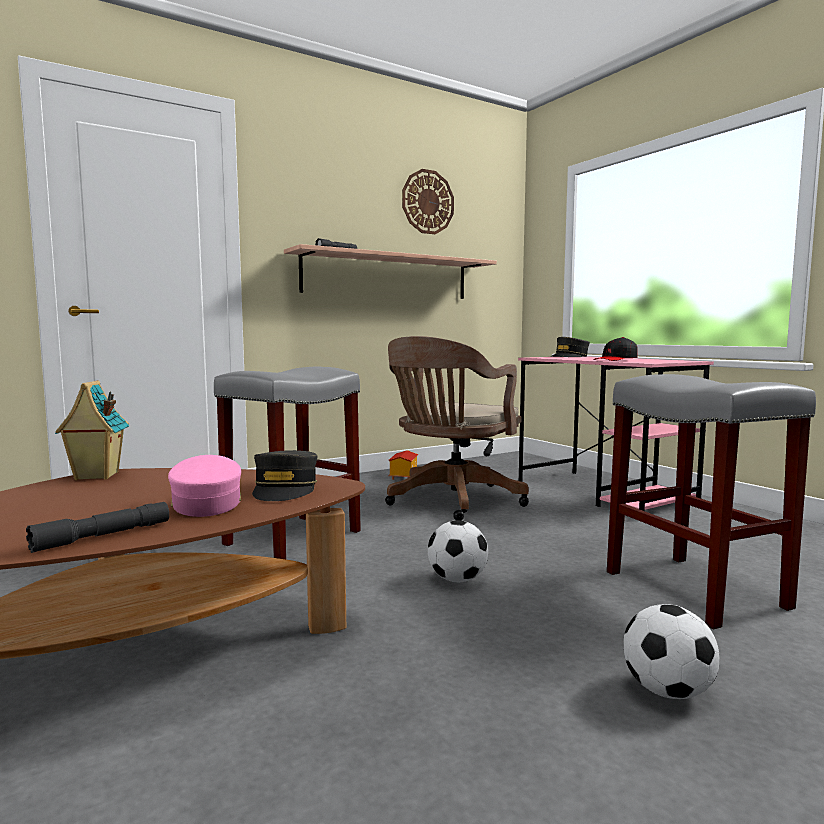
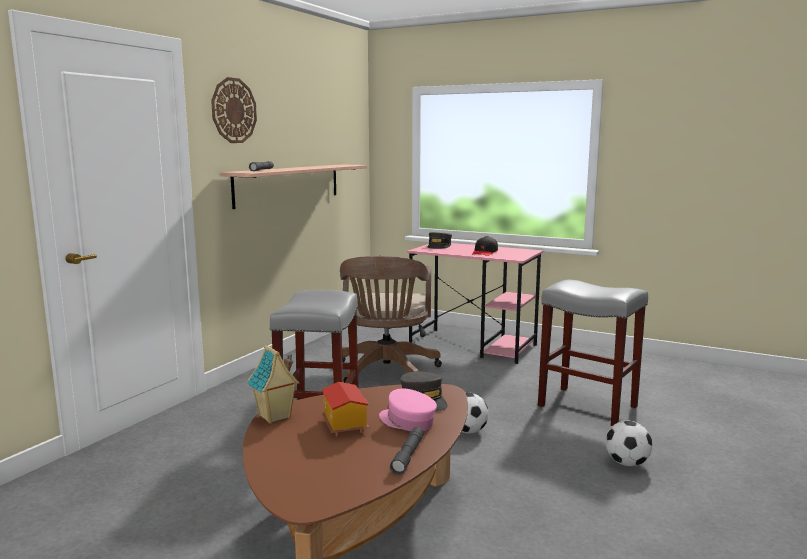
camera: 30 degrees left, 5 degrees up
toy house [388,450,418,480] -> toy house moved to [321,382,369,436]
wall clock [402,169,454,234] -> wall clock moved to [211,77,257,143]

